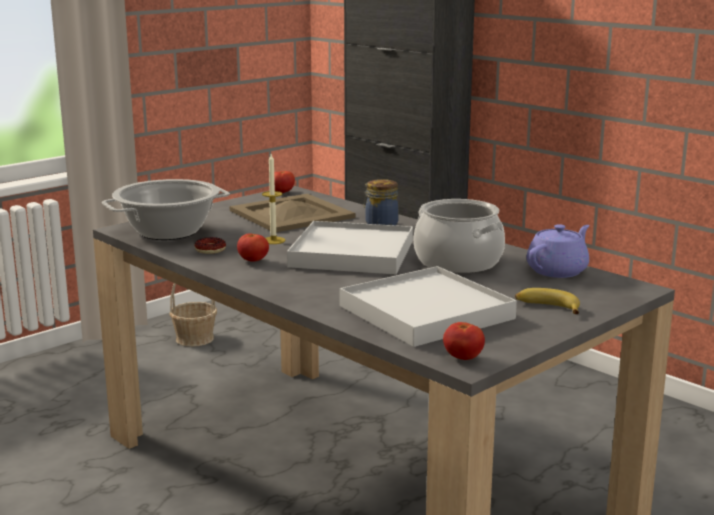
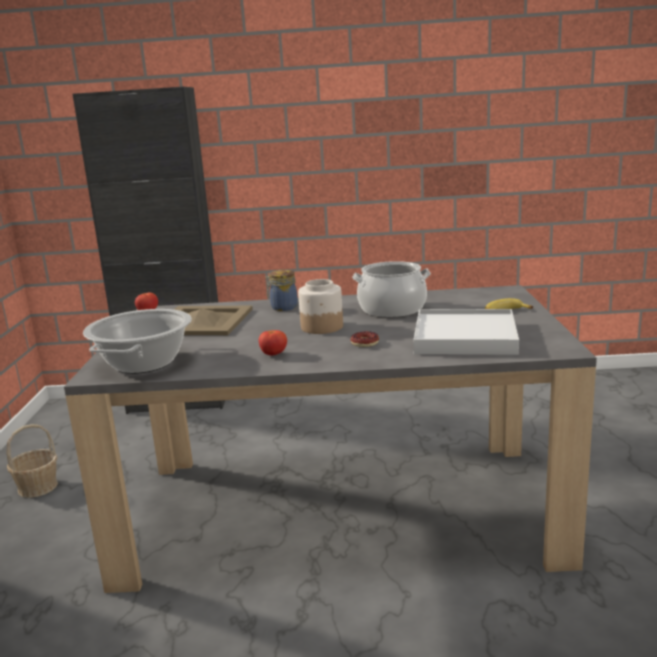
camera: 45 degrees left, 0 degrees up
donut [194,237,226,254] -> donut moved to [350,331,379,347]
candle [262,154,285,244] -> none
white tray [287,221,413,274] -> jar [298,279,343,334]
tomato [443,322,485,360] -> none
purple teapot [526,224,590,278] -> none

